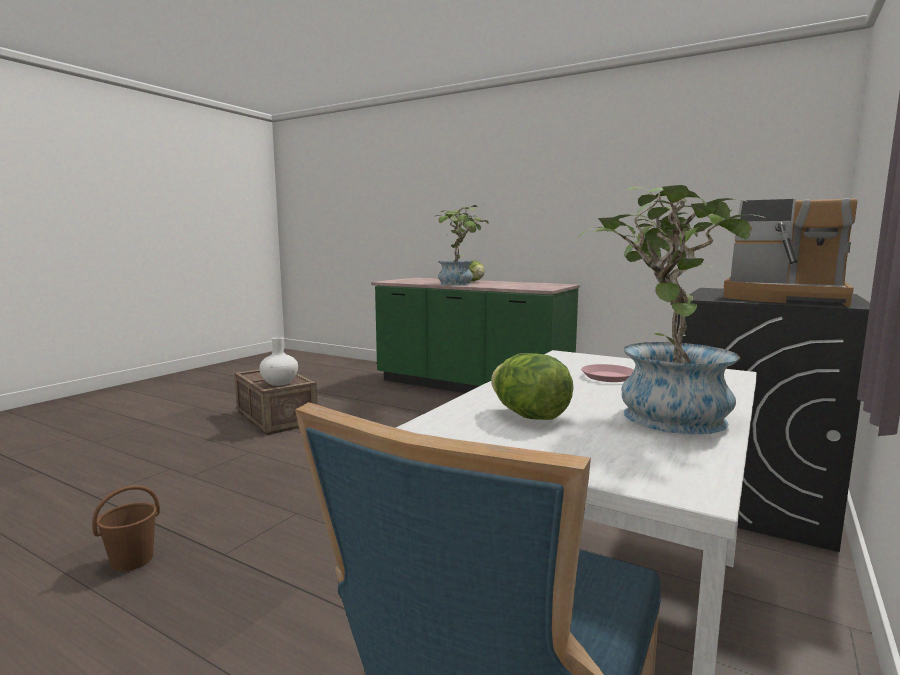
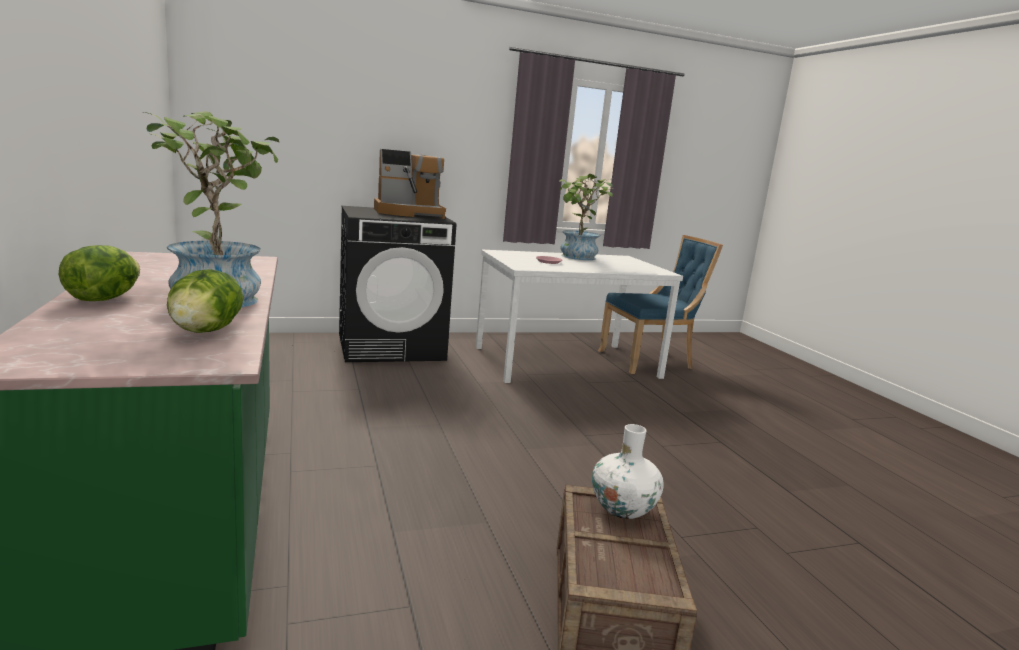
camera: 140 degrees left, 5 degrees up
brown bucket [92,485,160,572] -> none
lettuce [491,353,573,420] -> lettuce moved to [167,270,243,333]
coffee machine [723,198,857,307] -> coffee machine turned 90 degrees clockwise [374,149,446,219]

